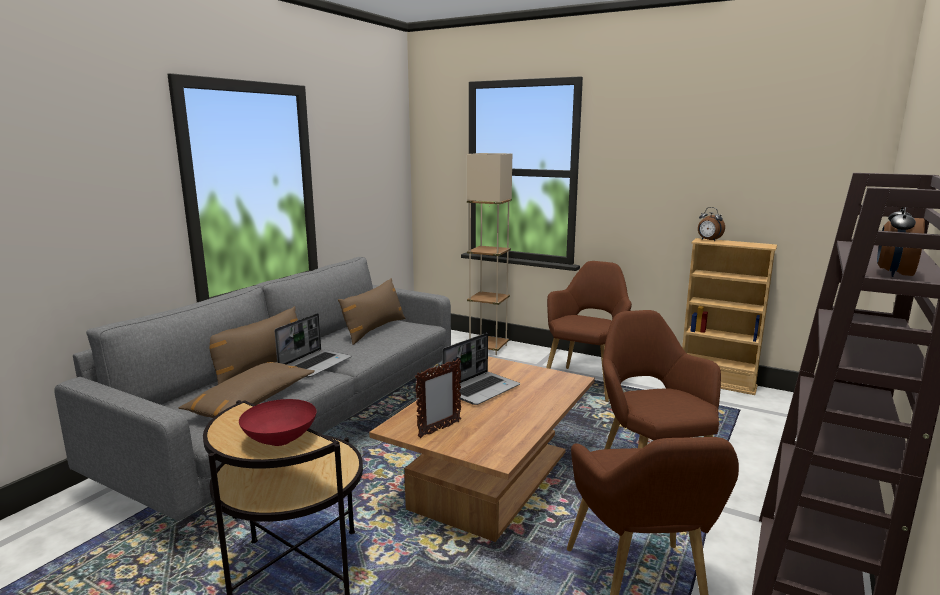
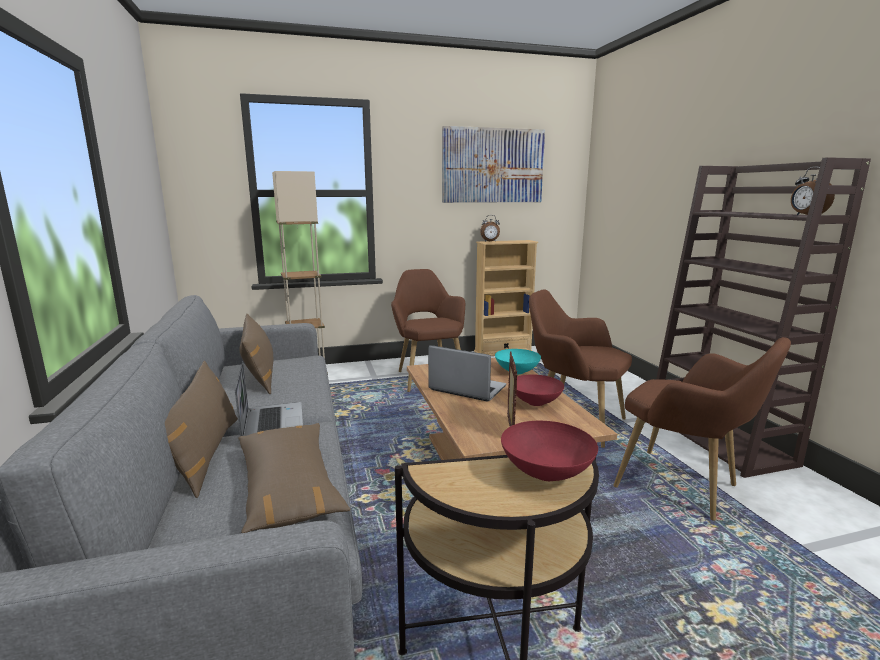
camera: 45 degrees left, 0 degrees up
laptop [442,333,520,405] -> laptop turned 60 degrees counterclockwise [428,345,506,401]
none -> picture [442,126,545,203]
none -> turquoise bowl [495,349,541,374]
none -> red bowl [516,375,564,406]

